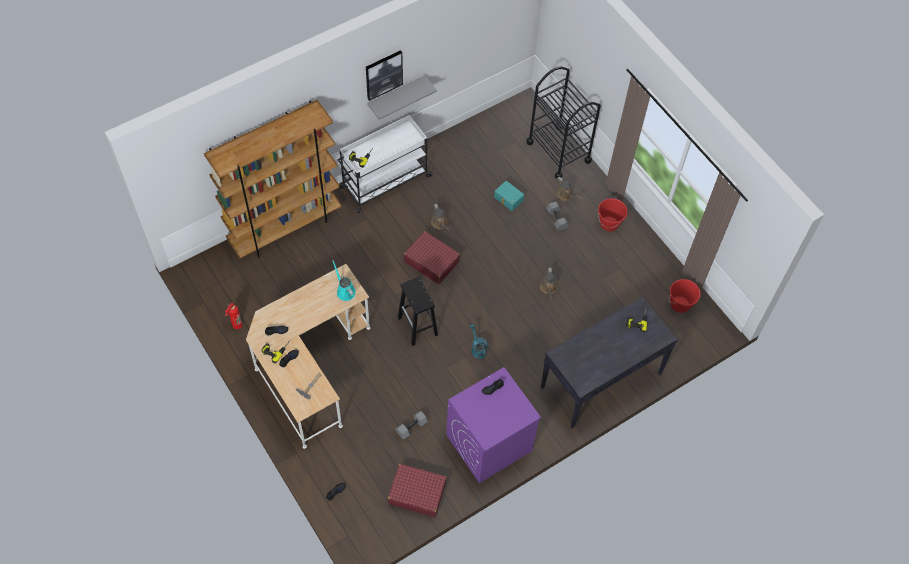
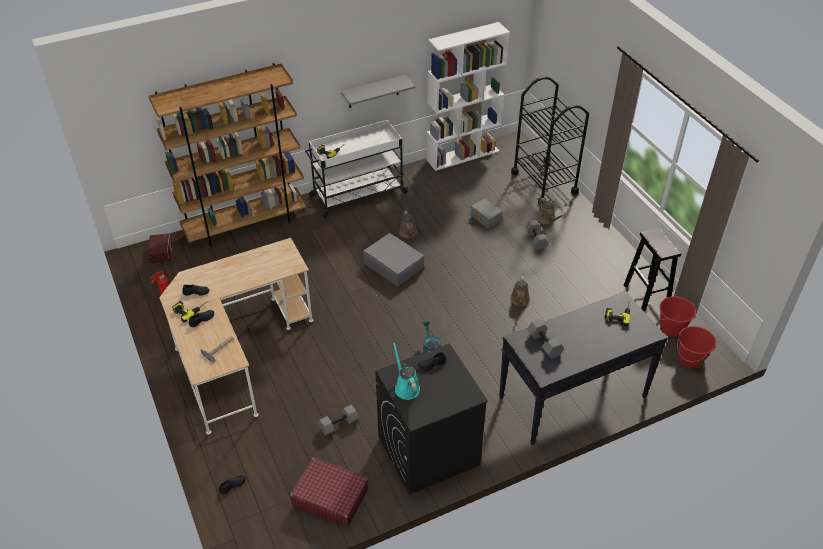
camera: 10 degrees right, 15 degrees down
turquoise watering can [332,260,355,301] -> turquoise watering can moved to [393,343,420,400]
picture [366,50,403,101] -> none
black stool [398,277,438,346] -> black stool moved to [624,228,681,311]
red suitcase [404,231,460,284] -> grey suitcase [363,233,425,286]
purple washing machine [446,367,541,483] -> black washing machine [375,343,488,495]
turquoise storage box [494,181,524,211] -> grey storage box [471,199,503,228]
red bucket [598,198,628,231] -> red bucket moved to [677,326,716,368]
none -> brown storage box [147,234,173,263]
none -> white bookcase [426,22,510,171]
none -> grey dumbbell [527,319,564,359]

